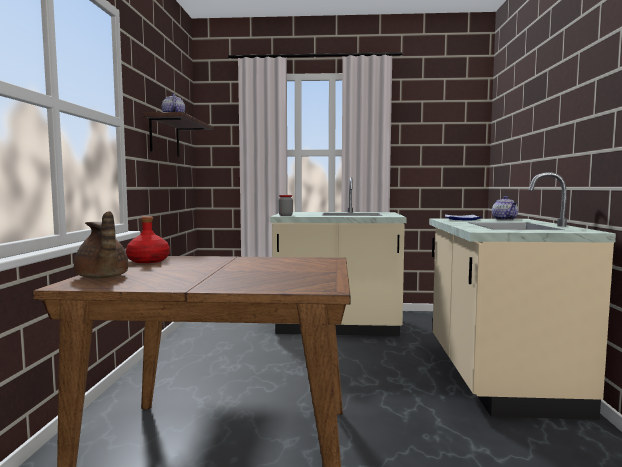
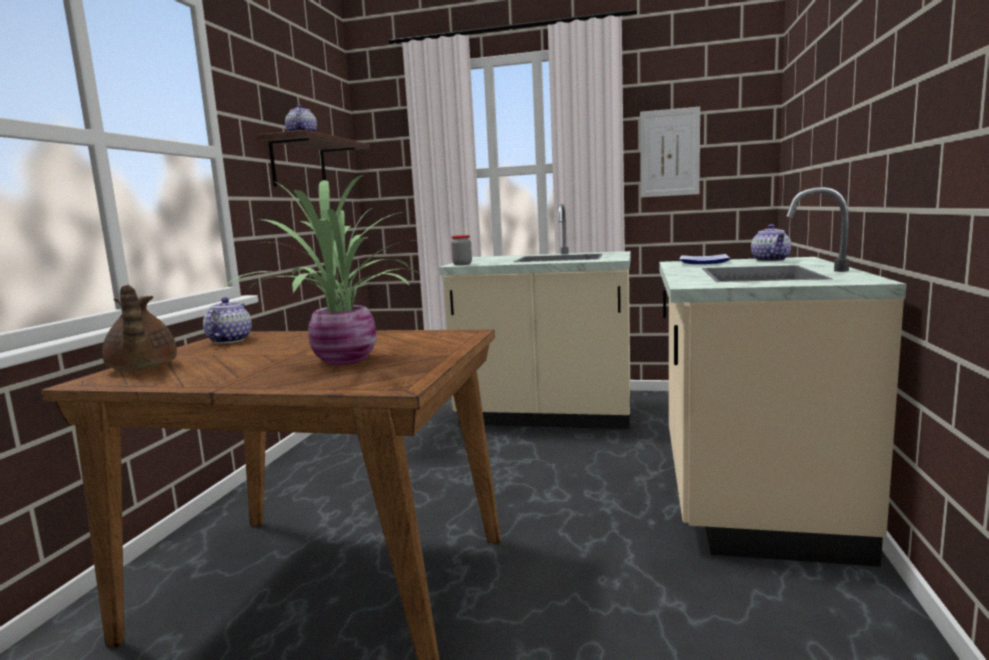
camera: 10 degrees right, 5 degrees up
red bottle [126,216,170,263] -> teapot [203,297,252,344]
none -> potted plant [221,174,420,365]
none -> picture [640,107,700,197]

